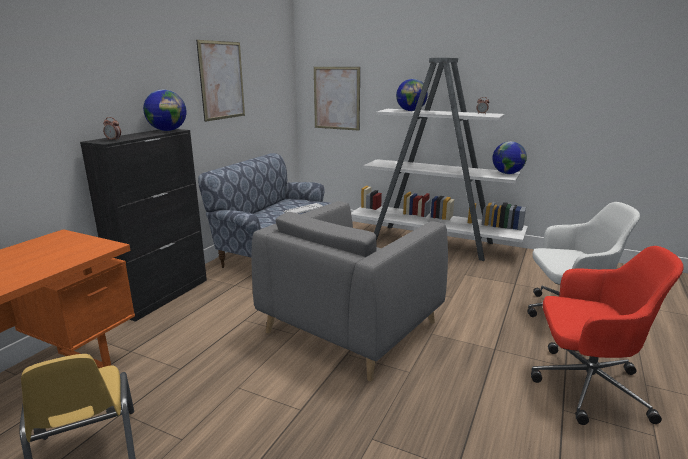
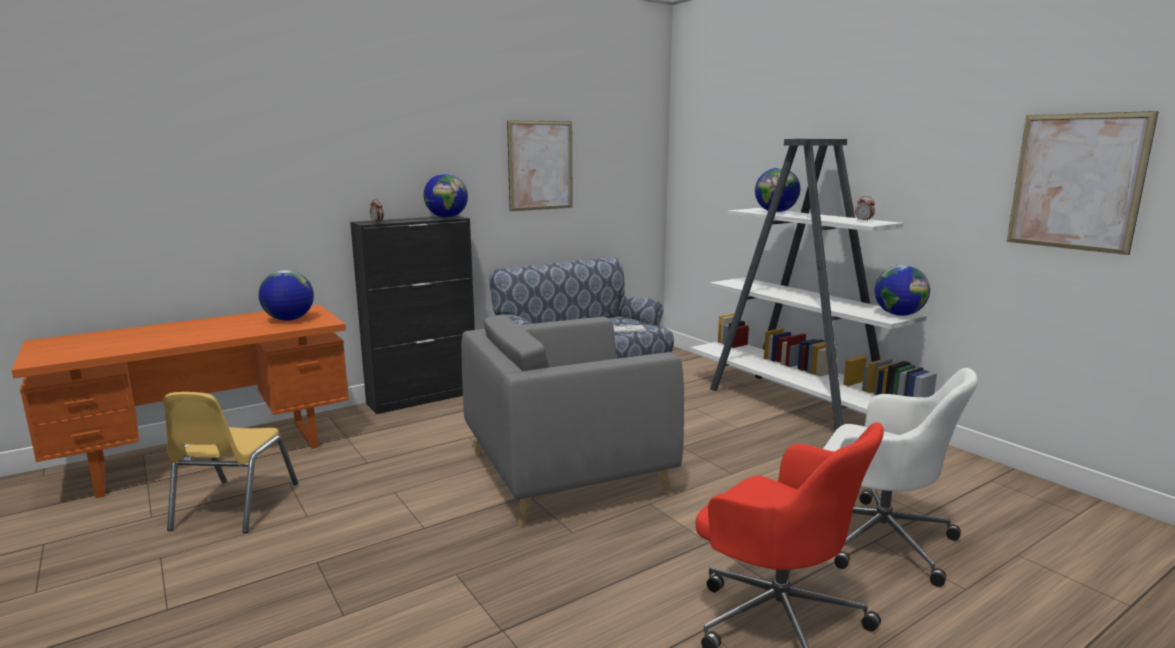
camera: 30 degrees right, 5 degrees down
picture [314,67,360,131] -> picture moved to [1007,111,1159,255]
none -> globe [259,270,314,321]

